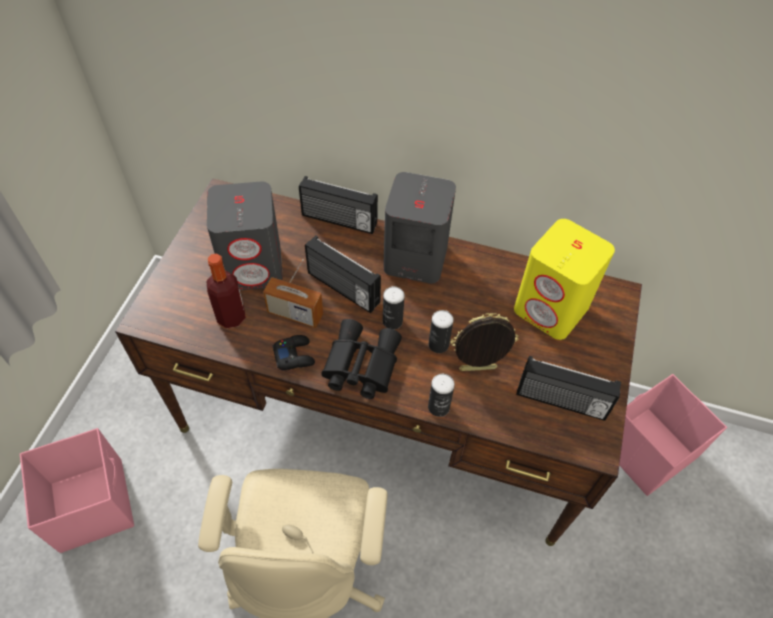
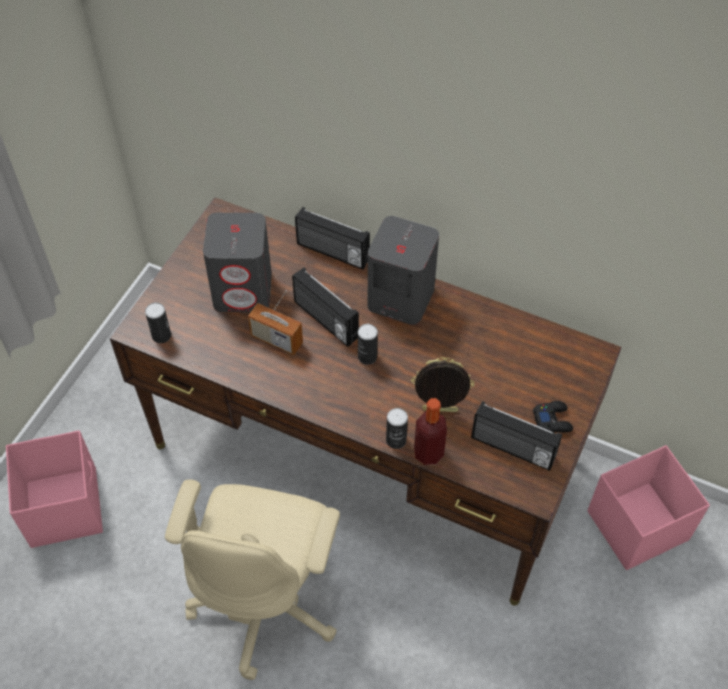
camera: 10 degrees right, 0 degrees up
bottle [207,254,246,328] -> bottle moved to [414,398,447,465]
black game controller [273,335,315,370] -> black game controller moved to [533,401,573,433]
black binoculars [321,319,402,399] -> none
can [428,310,454,353] -> can moved to [145,302,171,343]
yellow speaker [514,219,615,340] -> none

